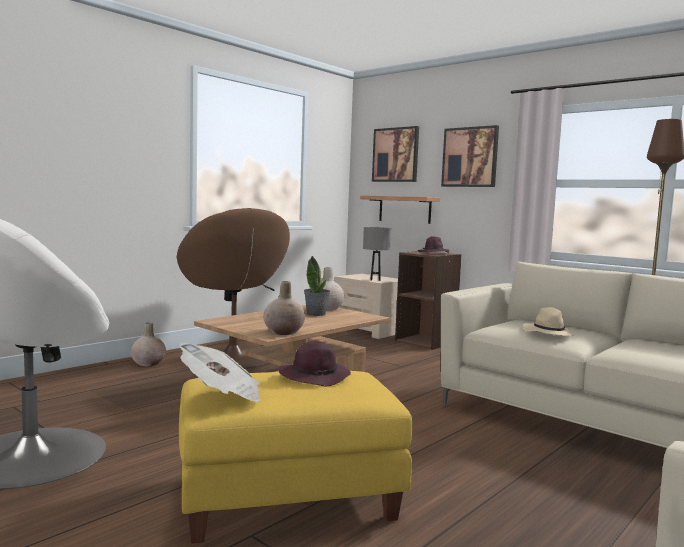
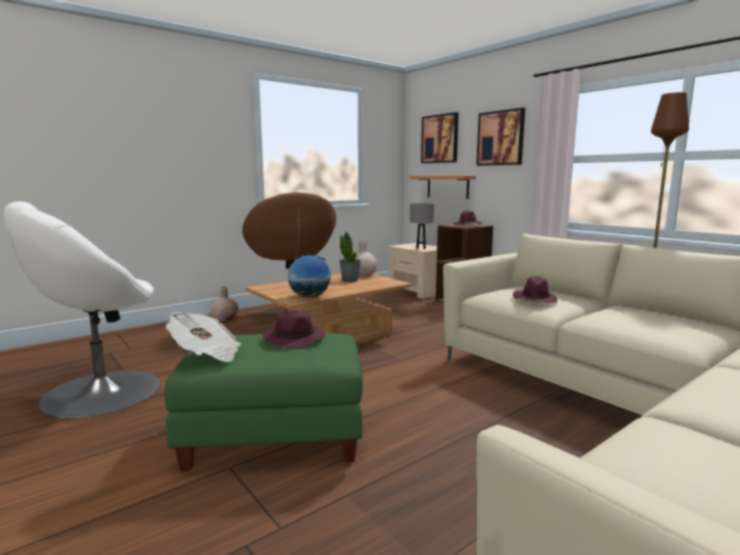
camera: 10 degrees right, 5 degrees up
yellow ottoman [179,371,412,543] -> green ottoman [165,333,363,471]
beige vase [263,281,305,335] -> globe [287,255,331,298]
beige hat [523,307,574,336] -> purple hat [513,276,557,303]

